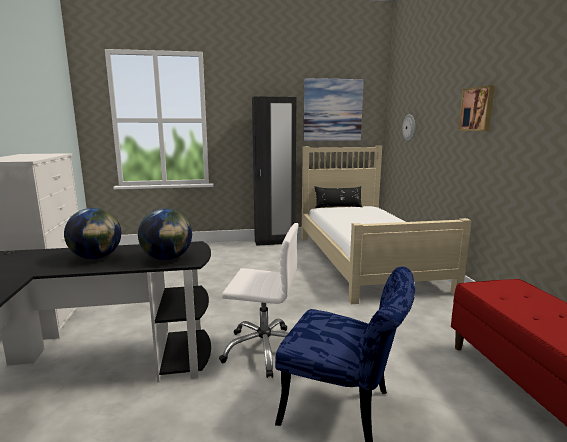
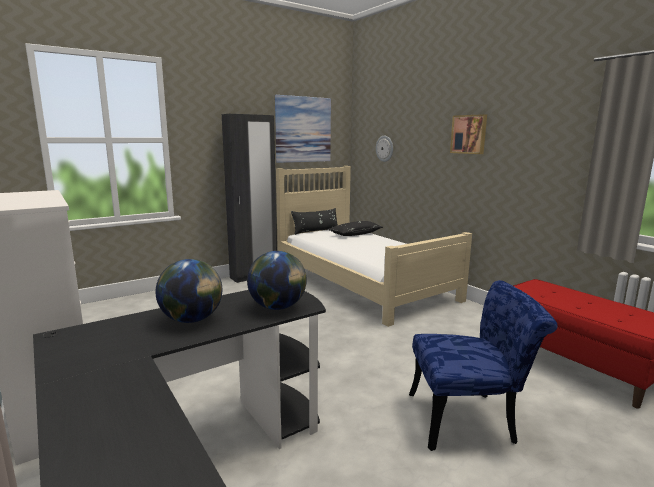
camera: 25 degrees left, 0 degrees up
white office chair [219,223,299,378] -> none
none -> black pillow [328,221,383,236]

